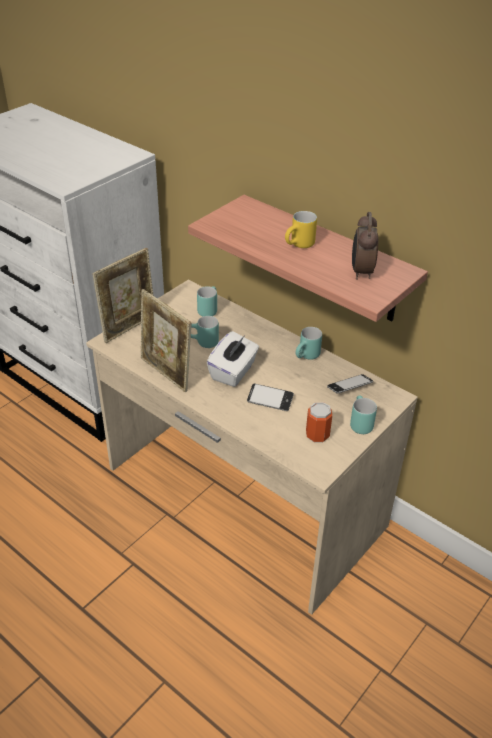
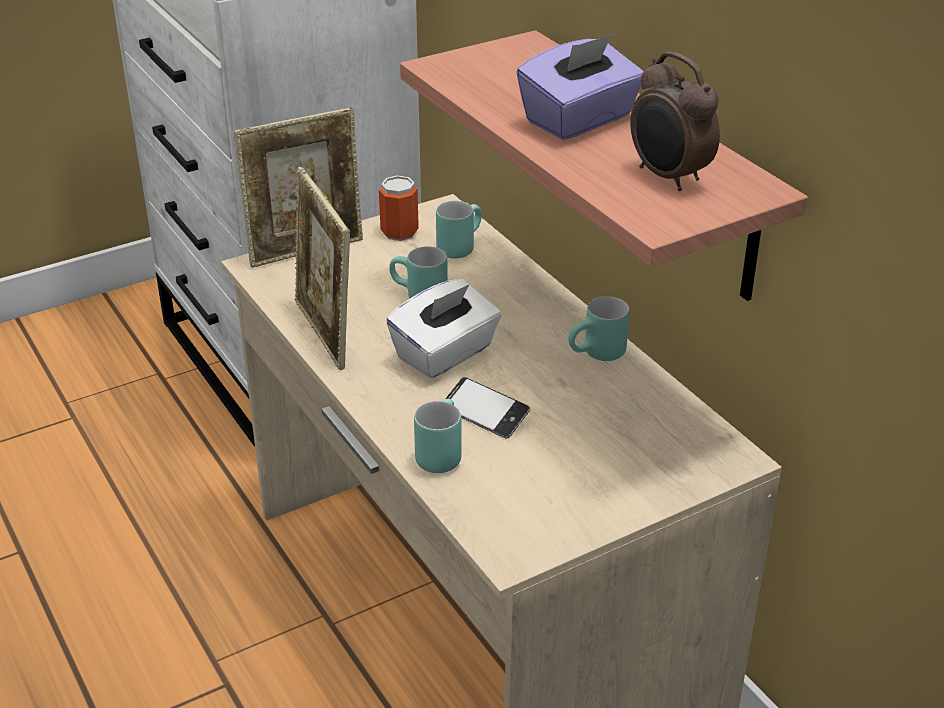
camera: 20 degrees right, 5 degrees down
yellow mug [285,211,317,248] -> purple tissue box [516,34,644,140]
can [306,402,332,443] -> can moved to [379,175,419,241]
phone [327,374,373,394] -> none
turquoise mug [350,395,377,434] -> turquoise mug moved to [414,399,462,473]
alarm clock [352,212,378,280] -> alarm clock turned 60 degrees counterclockwise [630,52,720,191]

